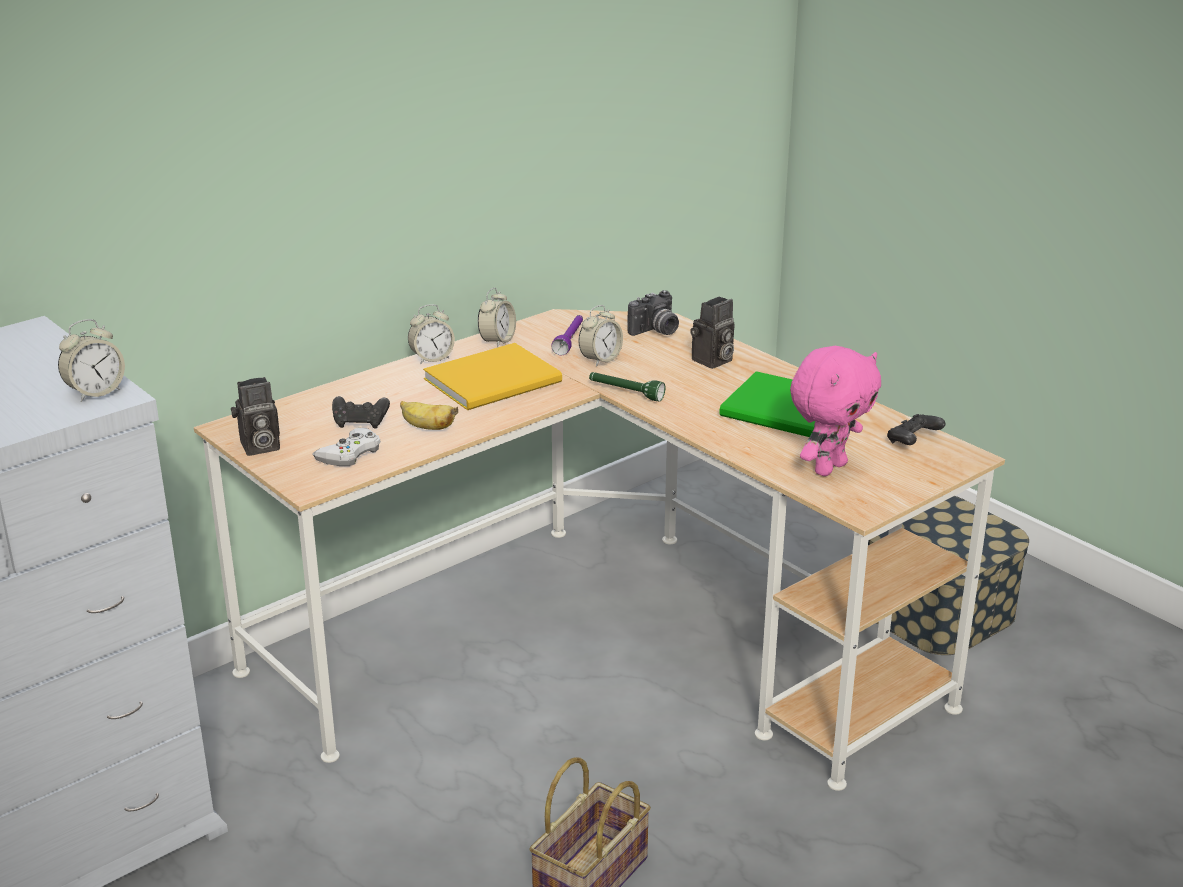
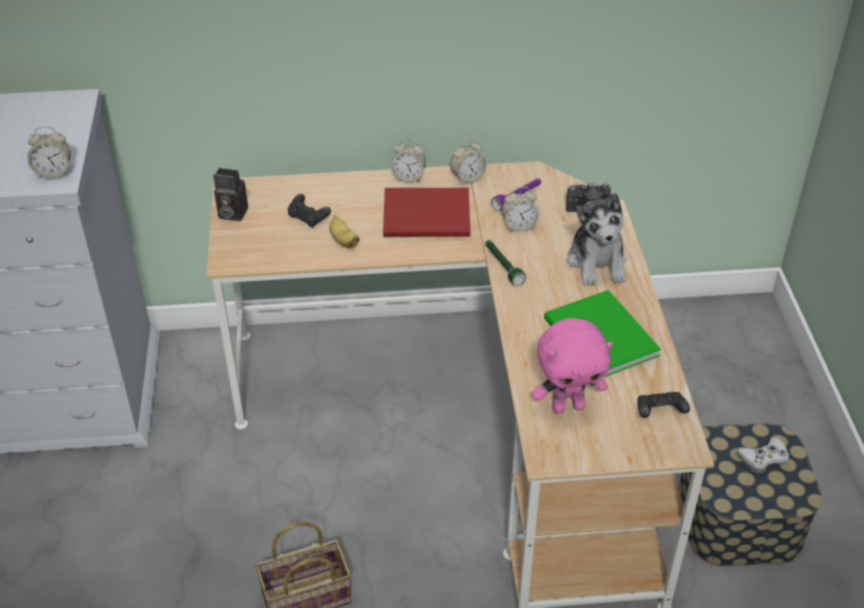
camera: 35 degrees right, 15 degrees up
white game controller [312,428,381,466] -> white game controller moved to [737,437,789,472]
yellow book [423,343,562,410] -> red book [383,188,470,237]
camera [690,297,734,369] -> plush toy [567,193,627,286]

